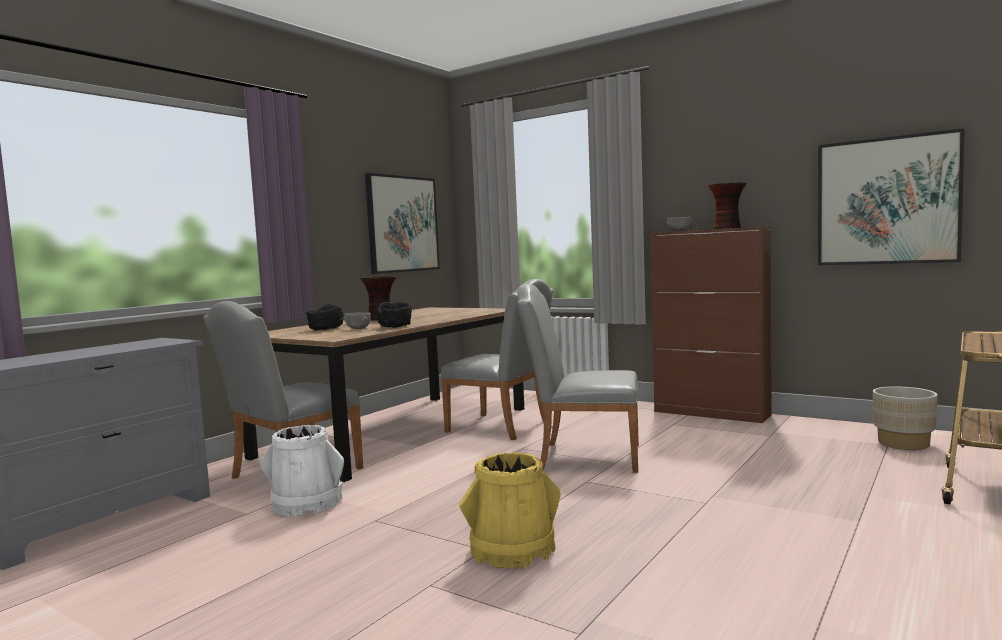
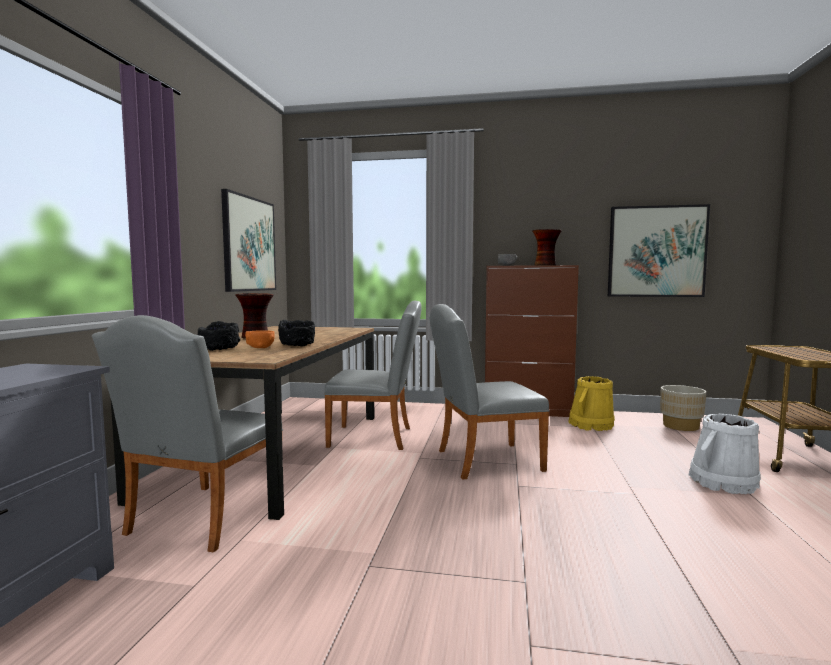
camera: 25 degrees left, 0 degrees up
white bucket [260,425,344,517] -> white bucket moved to [689,413,761,494]
grey bowl [343,312,371,329] -> orange bowl [245,330,275,348]
yellow bucket [459,452,561,569] -> yellow bucket moved to [568,376,615,431]

